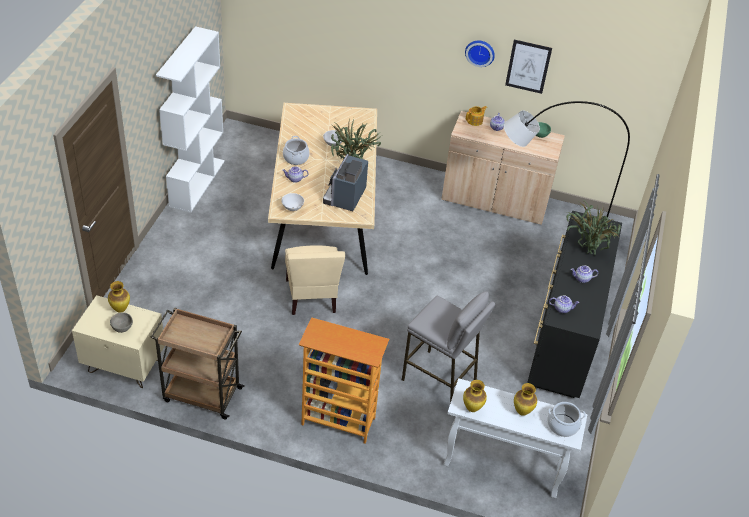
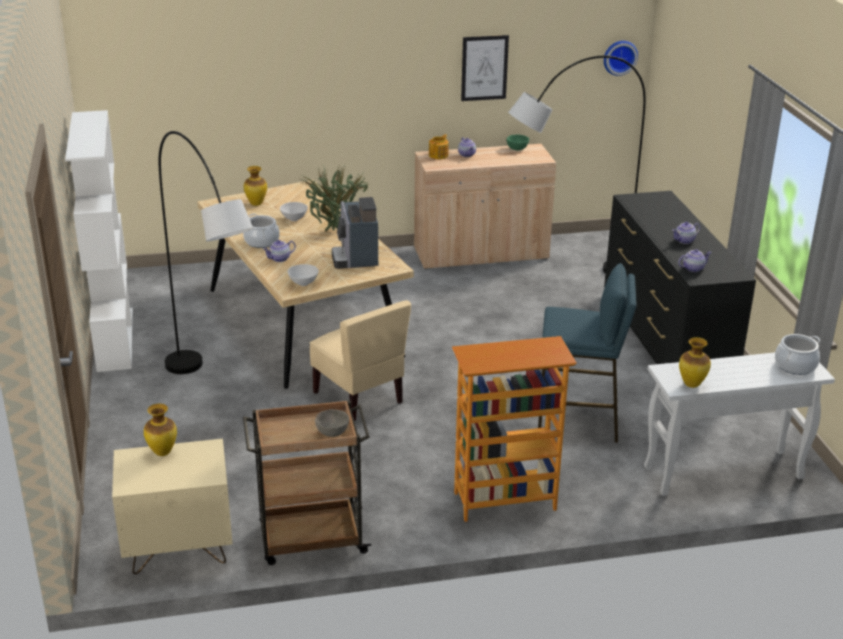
camera: 25 degrees left, 15 degrees down
grey bowl [110,313,133,333] -> grey bowl moved to [315,409,349,437]
grey stool [402,291,495,403] -> blue stool [538,263,637,443]
wall clock [465,40,495,67] -> wall clock moved to [604,41,638,76]
vase [514,383,537,416] -> vase moved to [244,166,267,206]
potted plant [566,201,621,255] -> none
none -> grey floor lamp [159,131,253,374]

